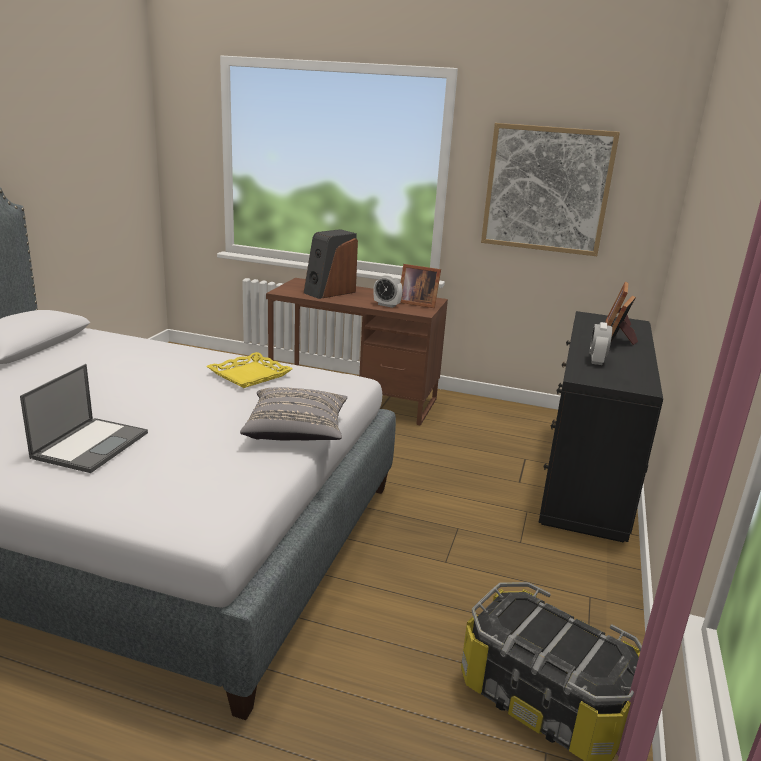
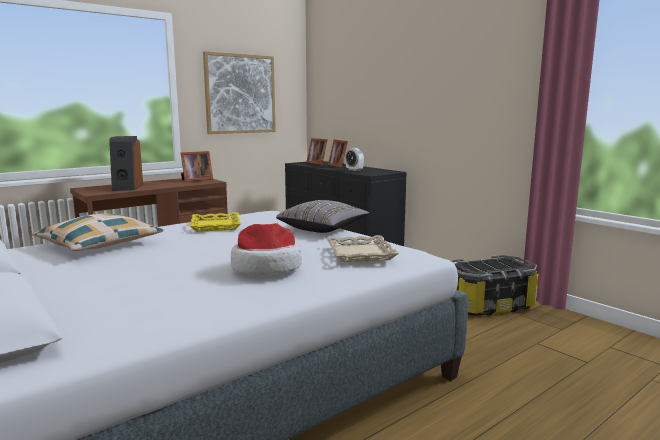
camera: 55 degrees left, 10 degrees down
laptop [20,364,148,473] -> hat [231,223,301,275]
alarm clock [374,274,402,308] -> none
none -> pillow [32,214,163,251]
none -> beige tray [326,235,399,262]

